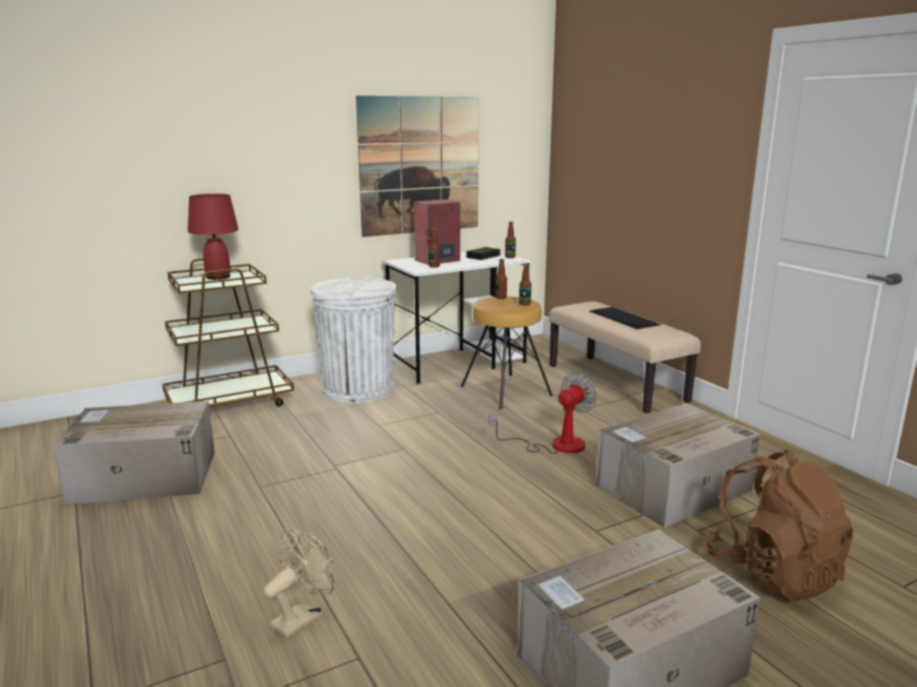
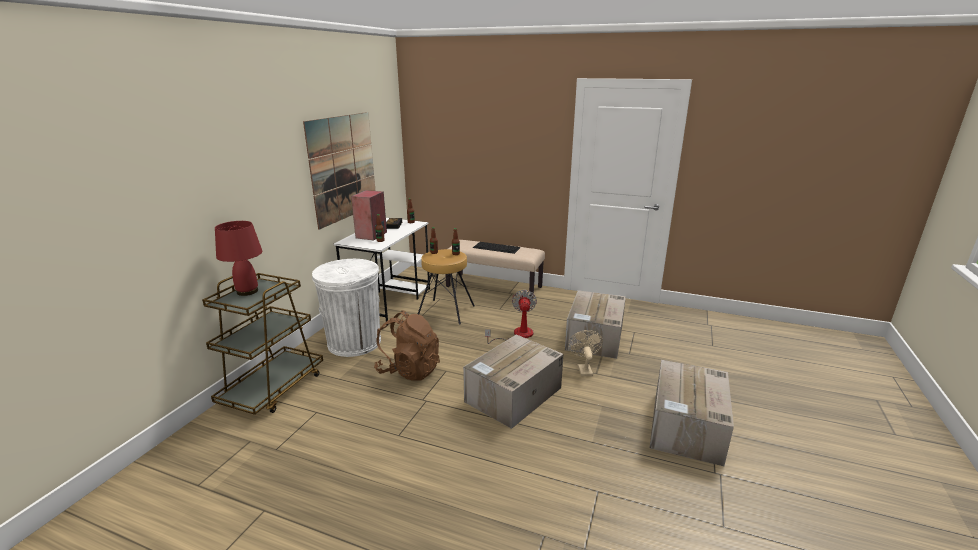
camera: 40 degrees left, 5 degrees up
cardboard box [53,401,215,505] -> cardboard box moved to [463,334,563,429]
beige fan [263,529,335,638] -> beige fan moved to [568,330,603,376]
brown backpack [704,449,853,601] -> brown backpack moved to [374,311,440,381]

